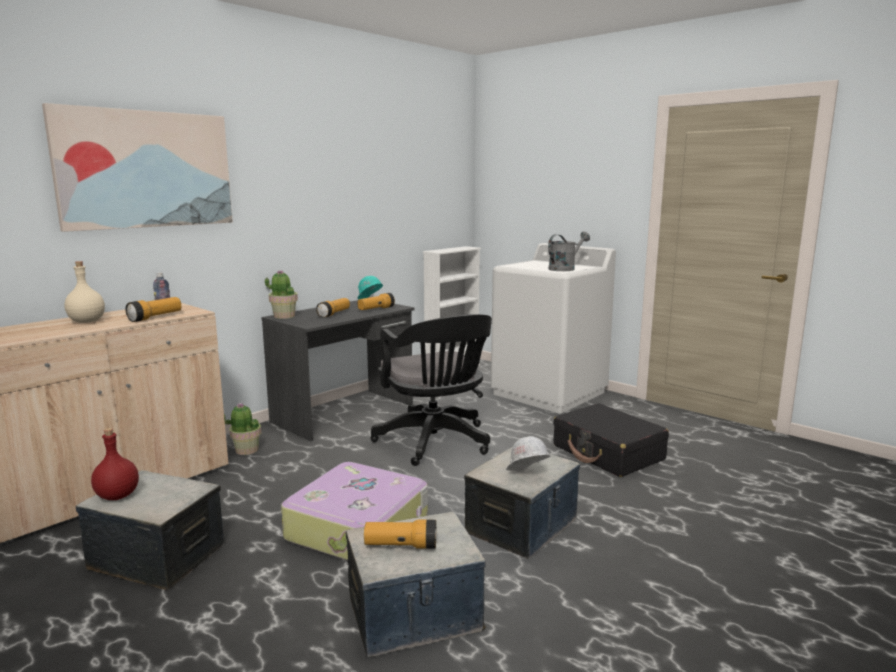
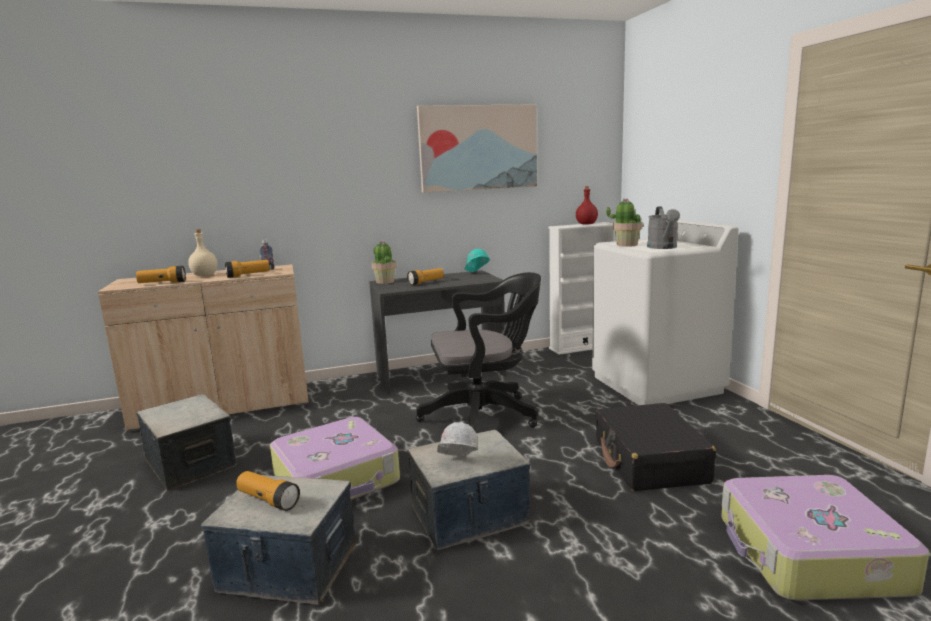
camera: 30 degrees right, 0 degrees up
picture [42,103,233,232] -> picture moved to [417,104,537,193]
red bottle [91,428,139,500] -> red bottle moved to [576,186,598,225]
potted plant [224,403,261,455] -> potted plant moved to [606,199,642,247]
flashlight [358,293,395,310] -> flashlight moved to [136,266,186,283]
black office chair [370,314,492,466] -> black office chair turned 105 degrees counterclockwise [416,272,541,430]
grey watering can [548,232,590,271] -> grey watering can turned 105 degrees clockwise [647,207,680,249]
none -> suitcase [721,475,929,600]

